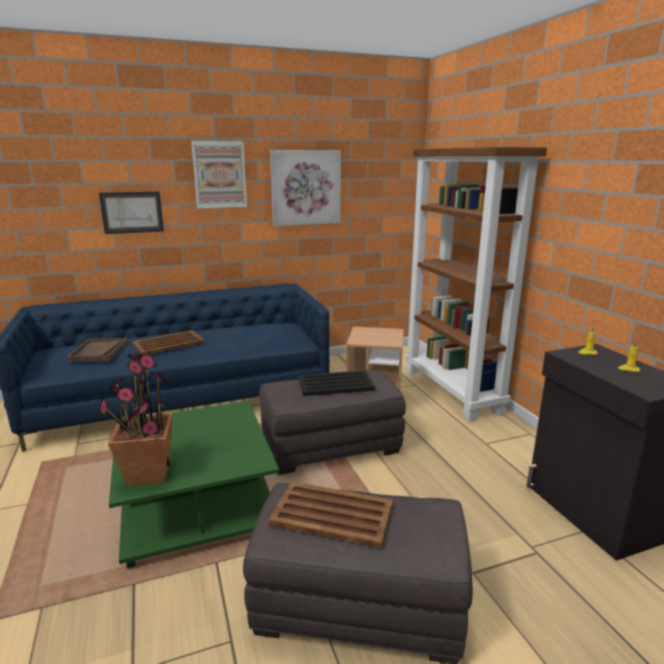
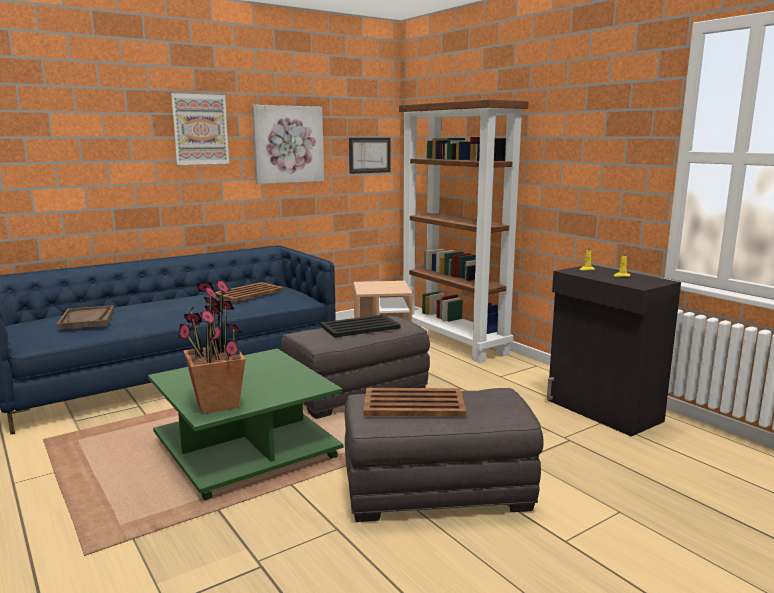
camera: 15 degrees left, 5 degrees down
picture [99,191,164,234] -> picture moved to [349,138,391,174]
brown tray [132,330,204,356] -> brown tray moved to [215,282,284,302]

